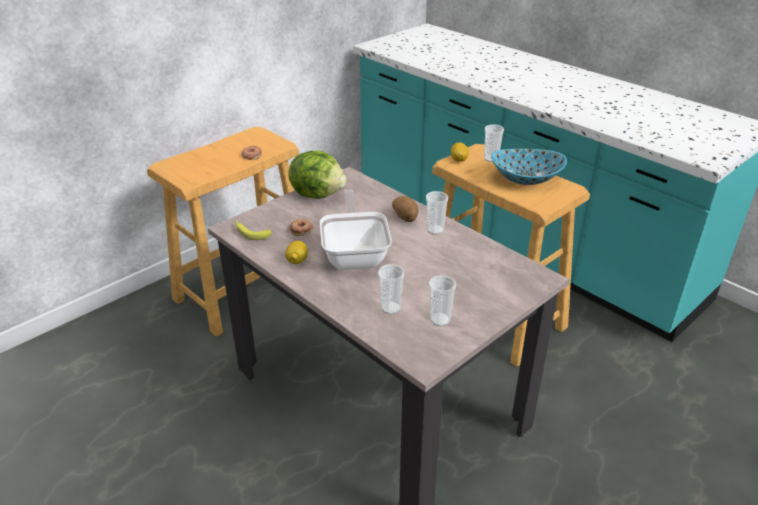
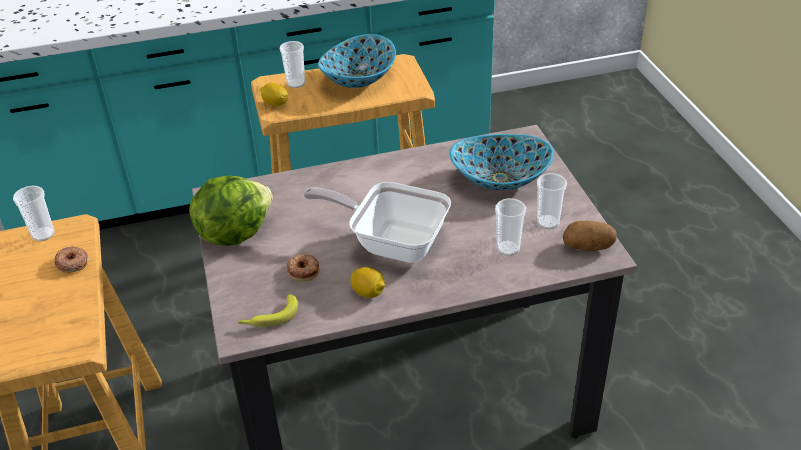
camera: 60 degrees left, 5 degrees up
potato [392,196,419,222] -> potato moved to [563,221,617,251]
cup [426,191,448,235] -> cup moved to [13,186,55,241]
none -> bowl [450,134,554,190]

